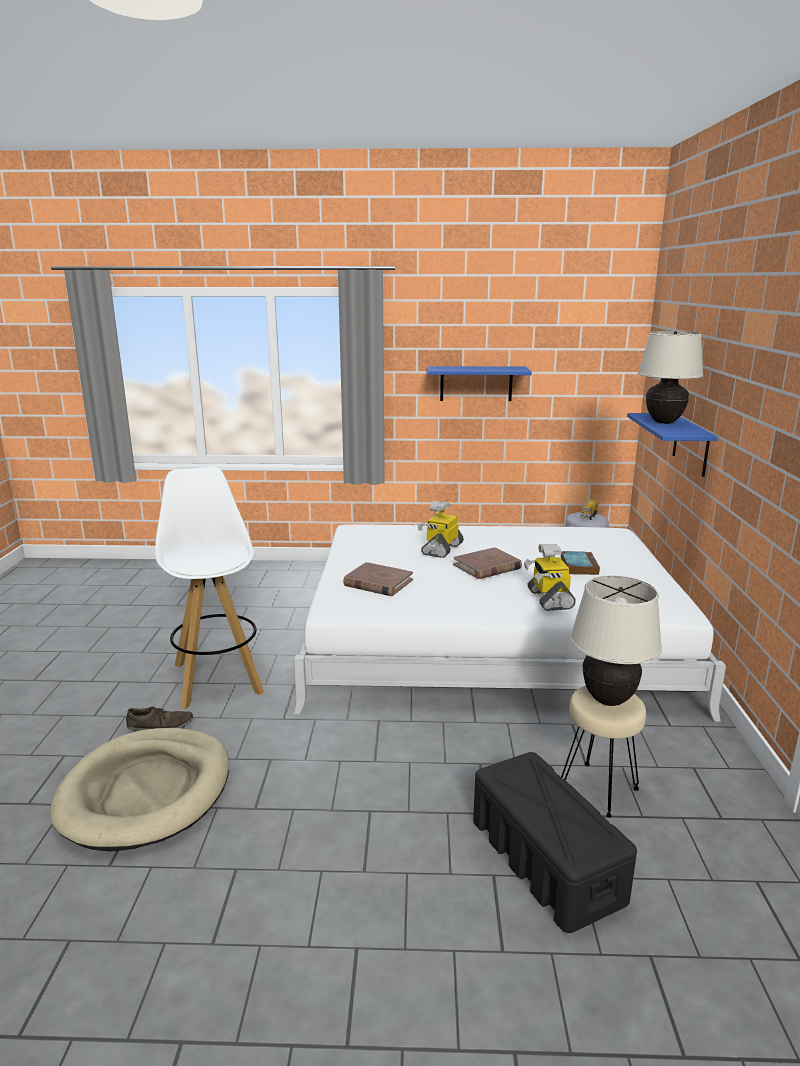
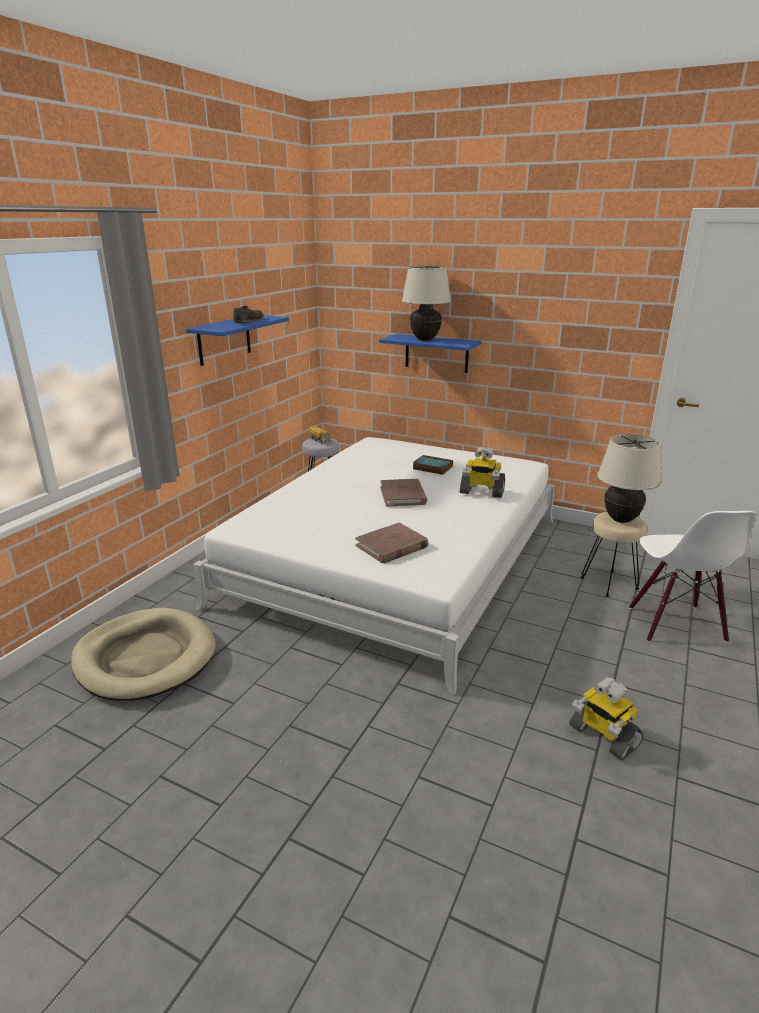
camera: 65 degrees left, 5 degrees up
beige dog bed [49,728,229,852] -> beige dog bed moved to [71,608,216,701]
brown shoe [126,707,193,731] -> brown shoe moved to [233,306,264,323]
white stool [155,466,264,709] -> none
toy robot [418,501,464,558] -> toy robot moved to [569,677,644,761]
black storage box [473,752,637,933] -> white chair [629,511,756,643]

